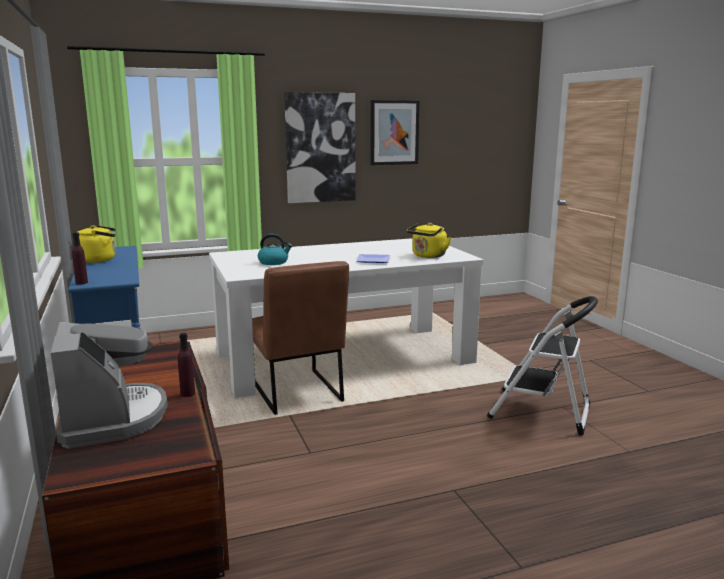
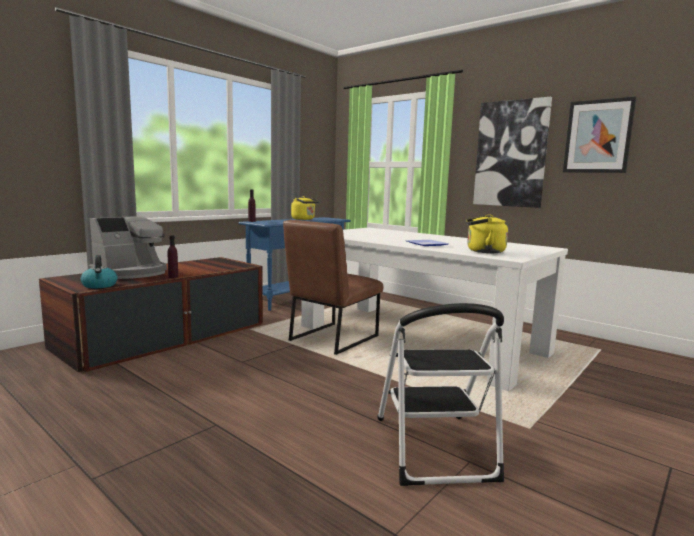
camera: 60 degrees right, 5 degrees down
kettle [258,234,292,265] -> kettle moved to [81,255,118,288]

